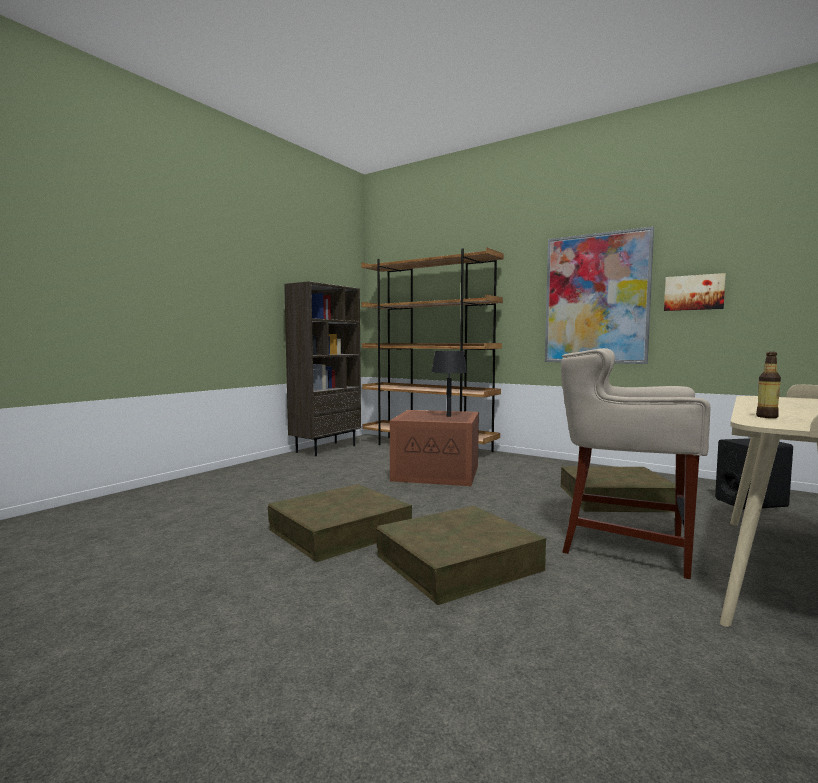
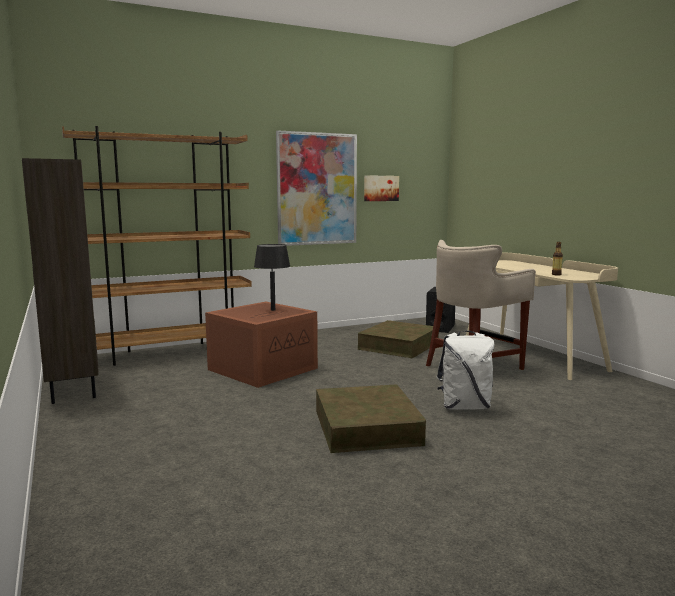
camera: 60 degrees left, 5 degrees up
brown storage box [376,506,546,605] -> white backpack [436,330,494,410]

